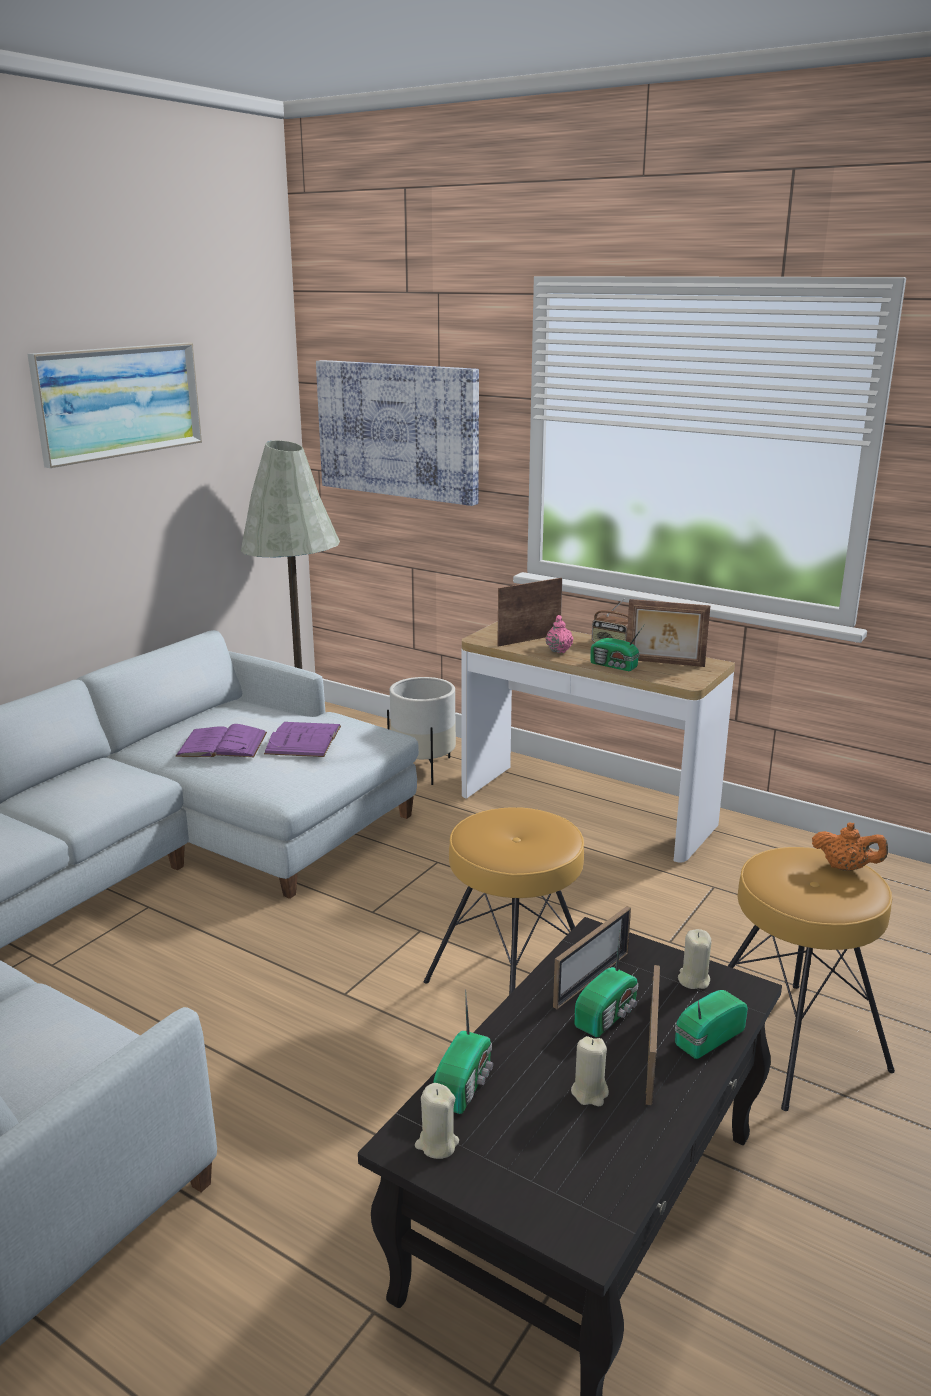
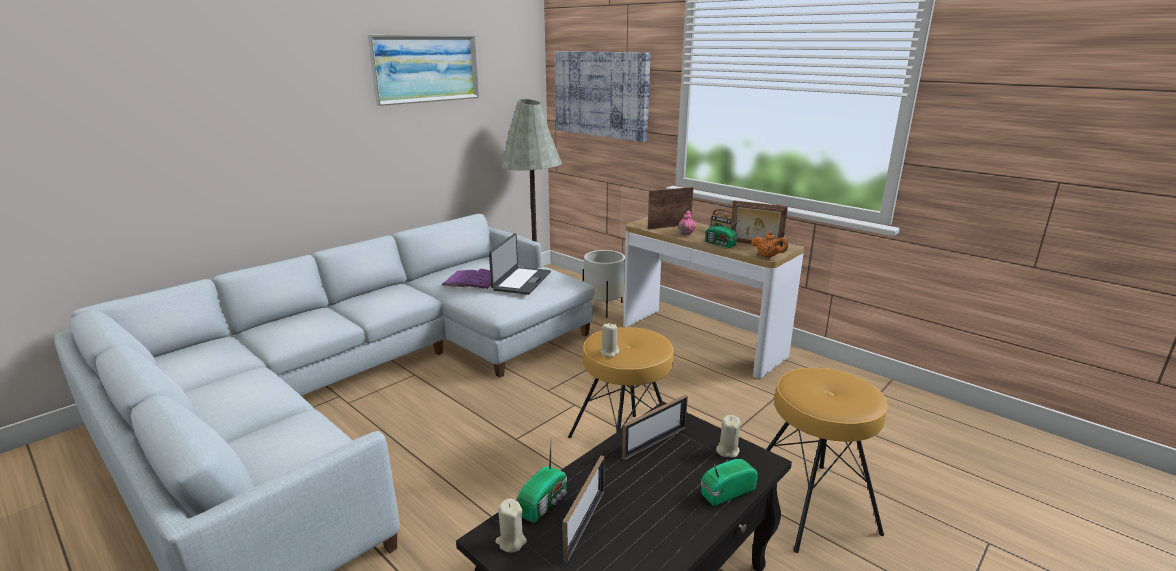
camera: 10 degrees right, 0 degrees up
purple book [264,722,341,757] -> laptop [489,233,551,295]
beige candle [571,1036,609,1106] -> beige candle moved to [600,323,619,357]
radio [575,932,638,1037] -> none
picture frame [646,965,660,1105] -> picture frame moved to [562,456,605,562]
orange teapot [812,822,888,871] -> orange teapot moved to [751,232,788,257]

